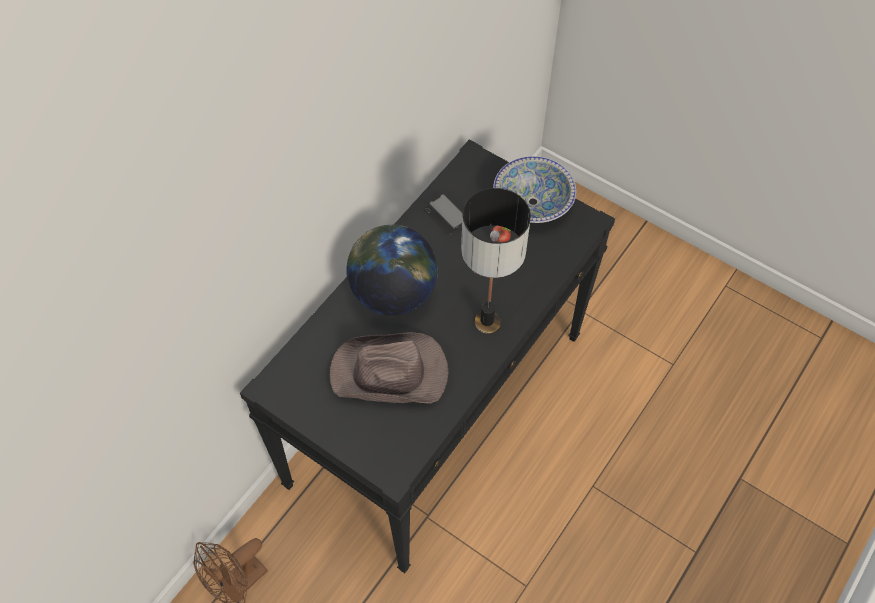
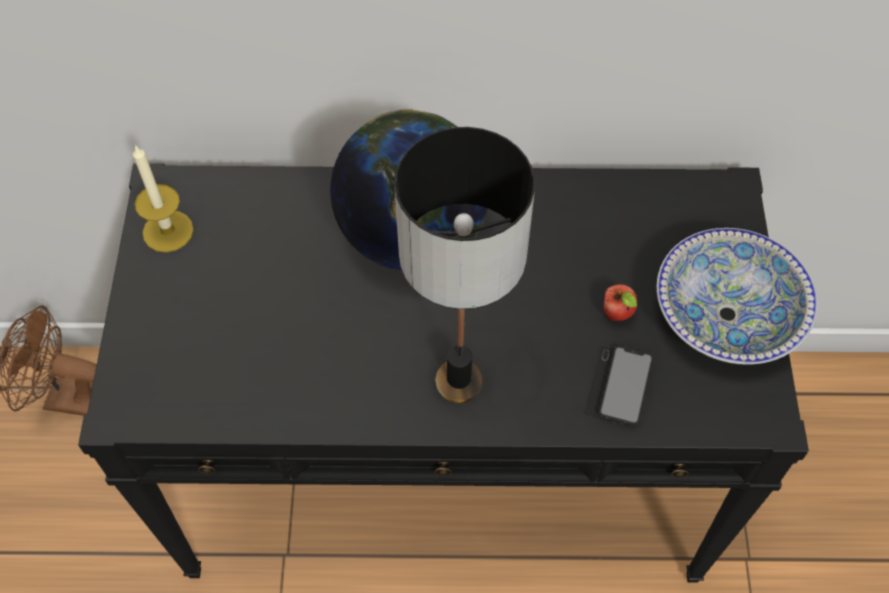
camera: 55 degrees right, 0 degrees up
brown hat [330,332,448,404] -> none
phone [423,193,463,235] -> phone moved to [584,346,653,425]
none -> candle [133,145,194,252]

